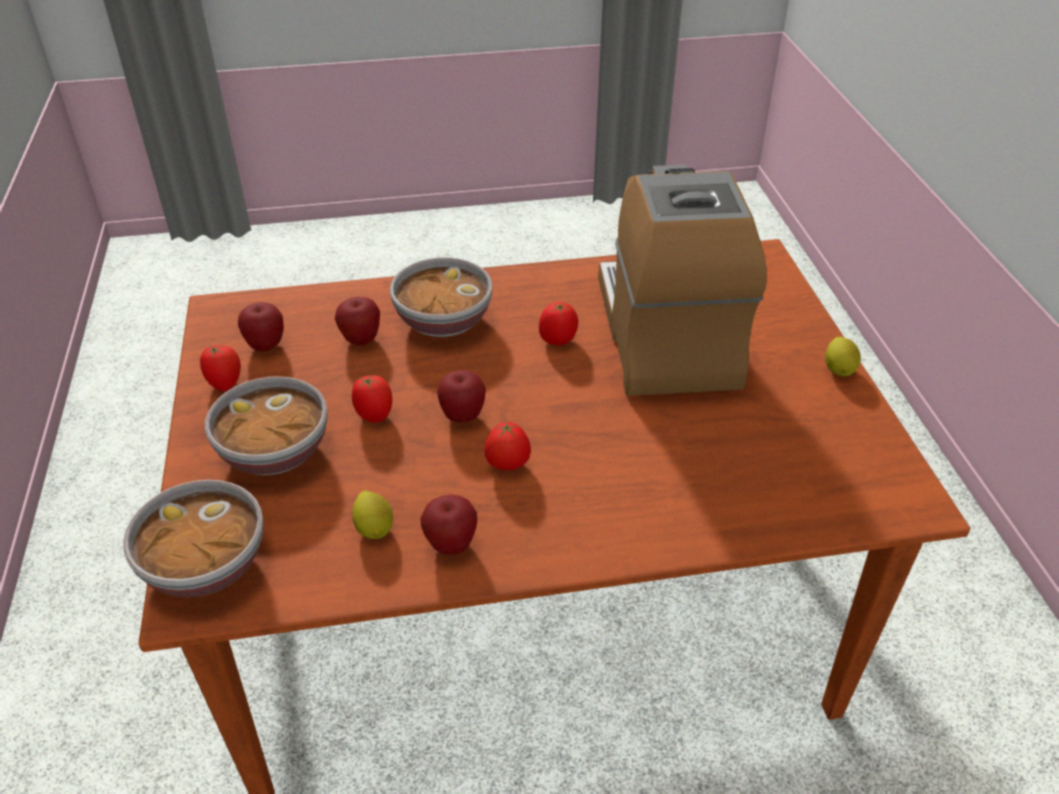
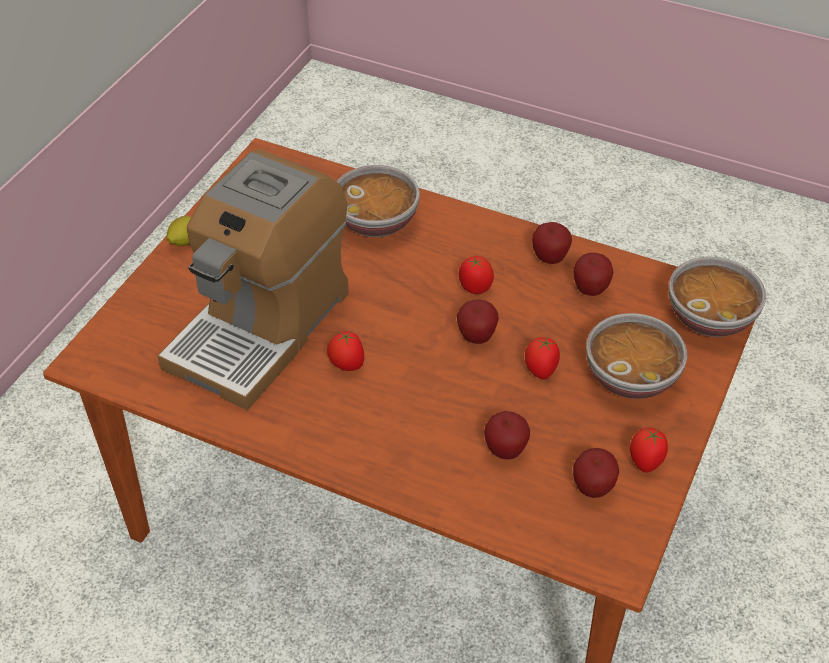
camera: 145 degrees left, 5 degrees up
lemon [352,490,393,539] -> apple [574,253,613,296]
bowl [390,257,493,337] -> bowl moved to [336,165,420,237]

